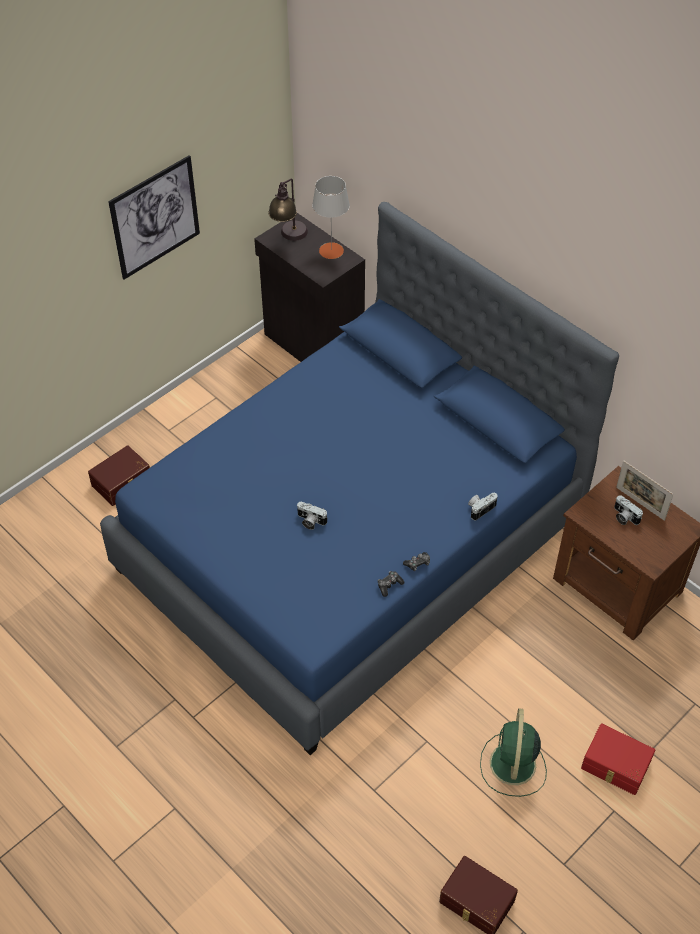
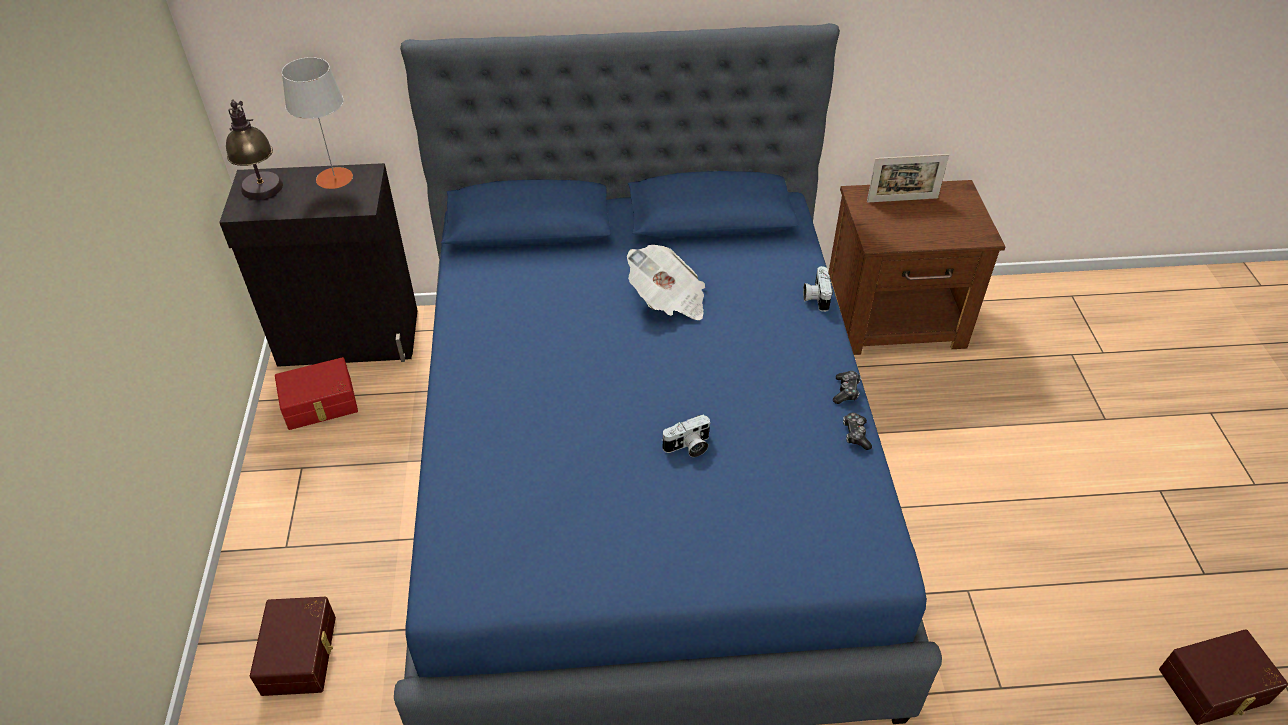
camera: 50 degrees left, 5 degrees down
picture [108,155,200,280] -> none
green fan [480,708,547,797] -> none
red storage box [581,724,655,795] -> red storage box moved to [275,357,358,430]
camera [614,495,643,525] -> none
none -> newspaper [627,245,705,320]

